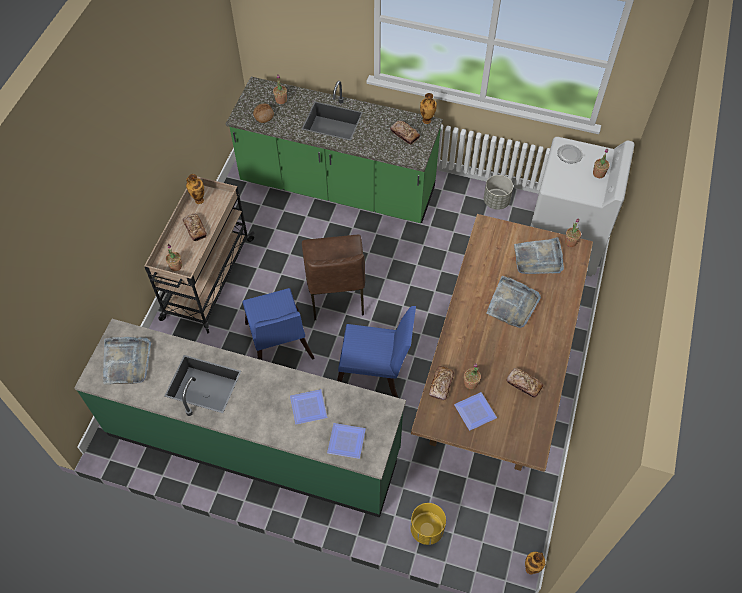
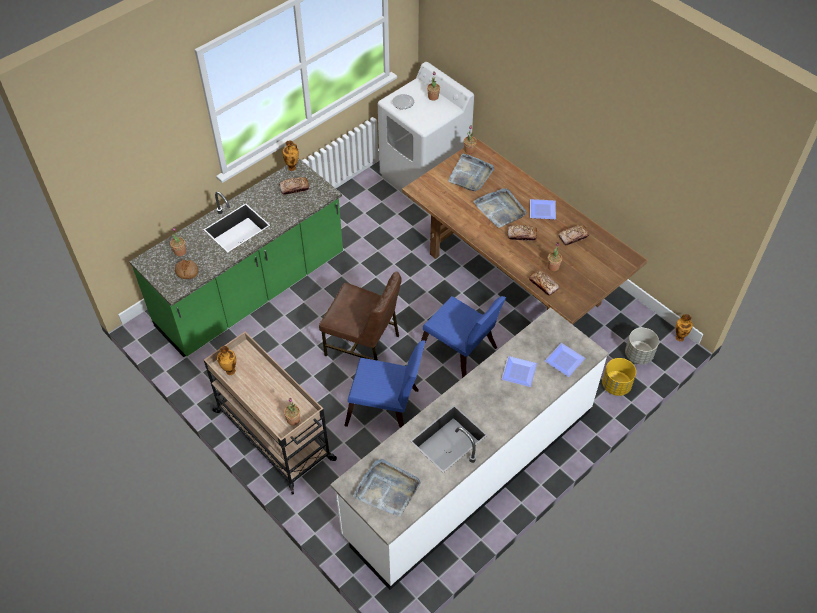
camera: 60 degrees left, 5 degrees down
green counter [74,319,406,517] -> white counter [330,307,608,590]
bread [183,214,207,241] -> bread moved to [508,225,537,241]
blue chair [337,306,416,398] -> blue chair turned 90 degrees clockwise [421,296,506,378]
plate [454,392,497,431] -> plate moved to [530,199,556,219]
grey planter [484,175,513,210] -> grey planter moved to [625,328,659,365]

